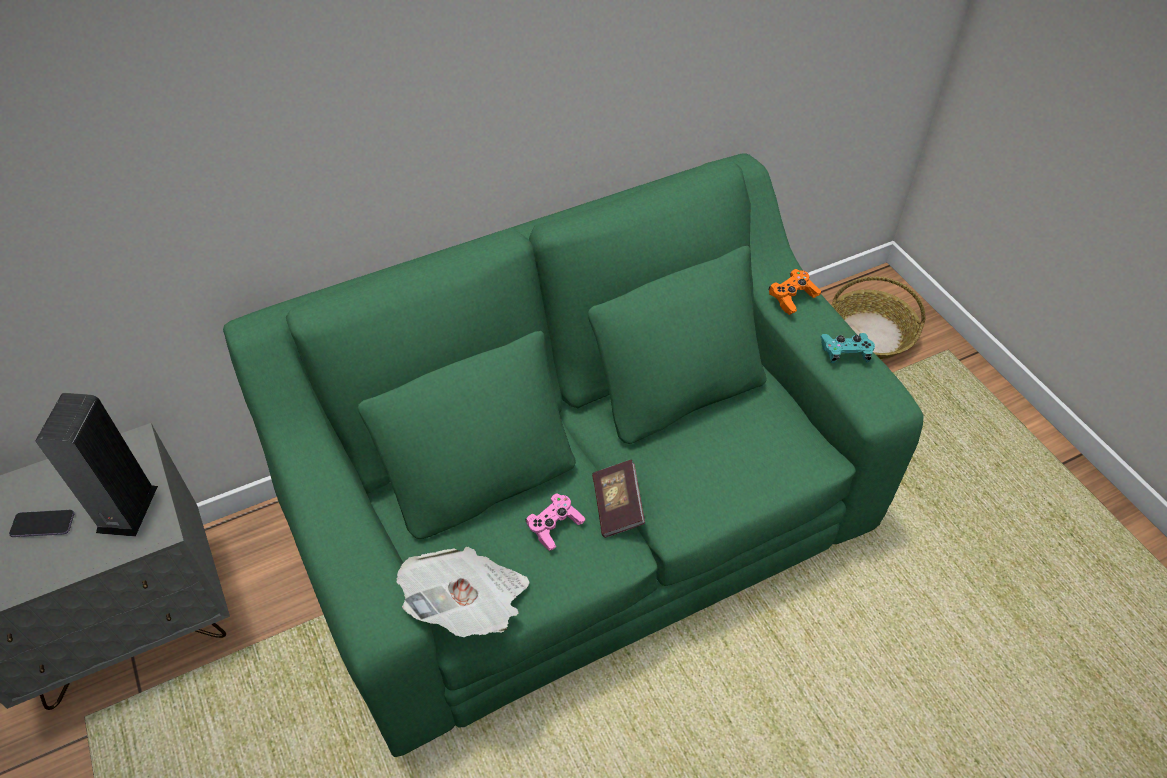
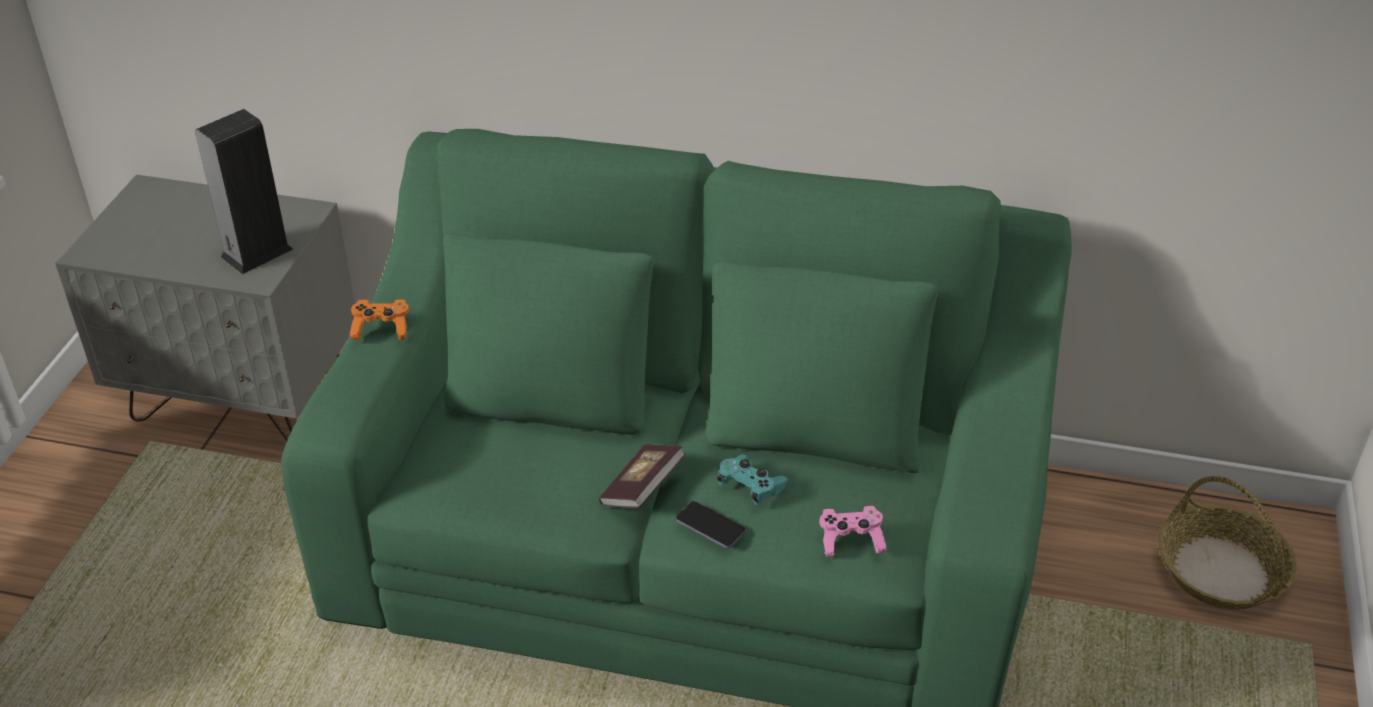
camera: 40 degrees right, 10 degrees down
phone [9,510,74,537] -> phone moved to [676,501,745,548]
newspaper [396,547,530,637] -> none
pink game controller [525,493,585,551] -> pink game controller moved to [819,506,887,557]
orange game controller [769,269,821,315] -> orange game controller moved to [350,299,409,340]
turquoise game controller [820,333,875,363] -> turquoise game controller moved to [717,454,789,506]

